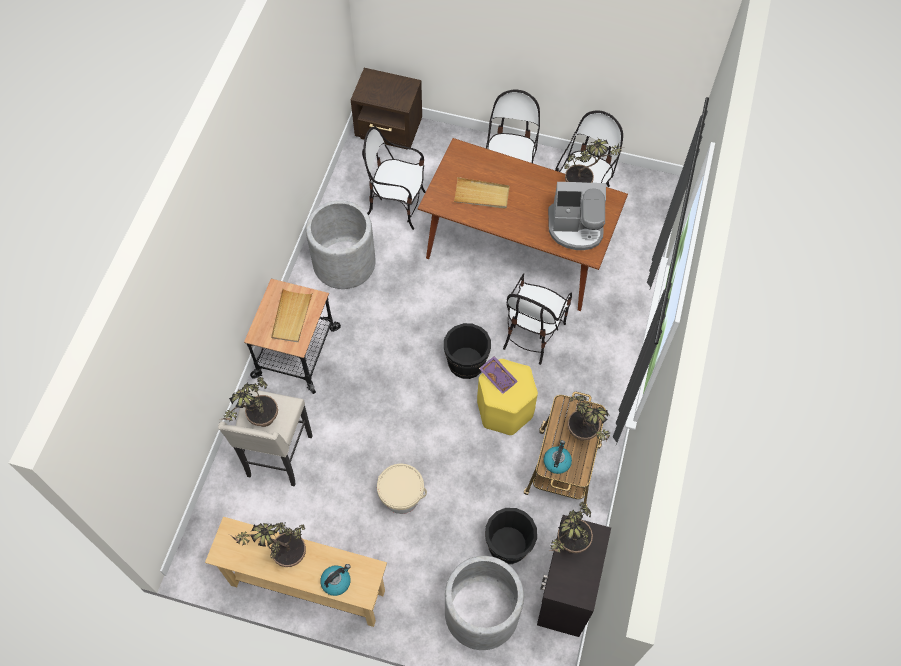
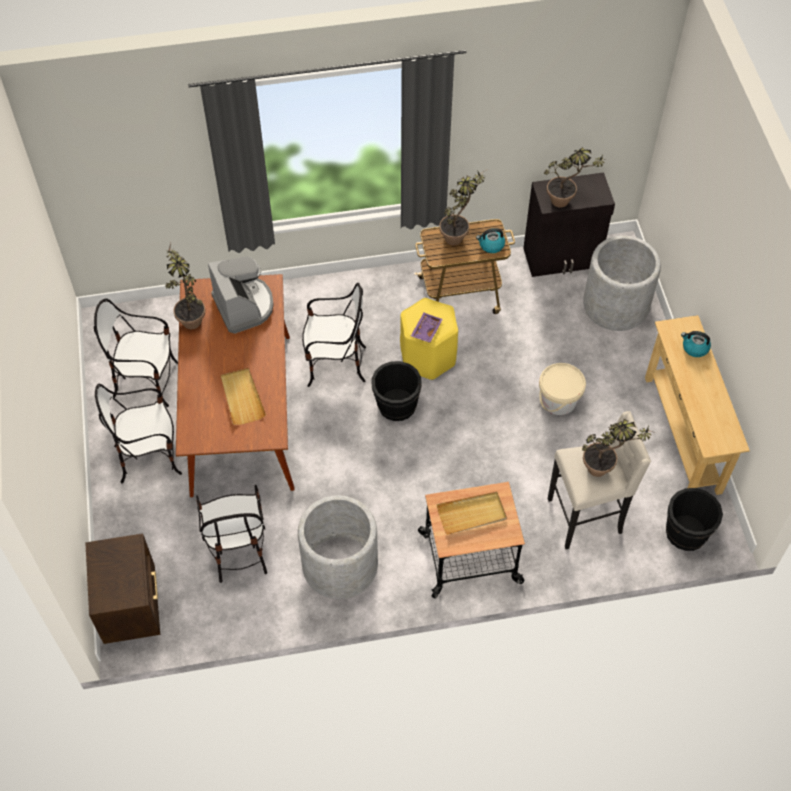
camera: 115 degrees left, 5 degrees down
potted plant [230,522,306,567] -> none
black bucket [485,508,537,564] -> black bucket moved to [666,488,723,551]

